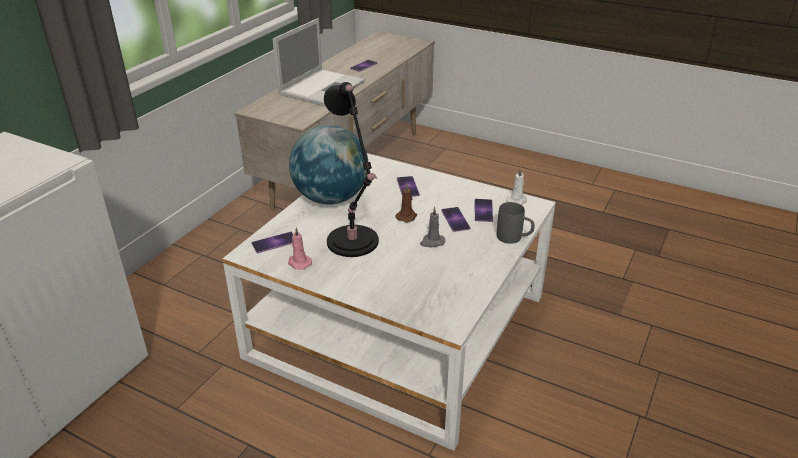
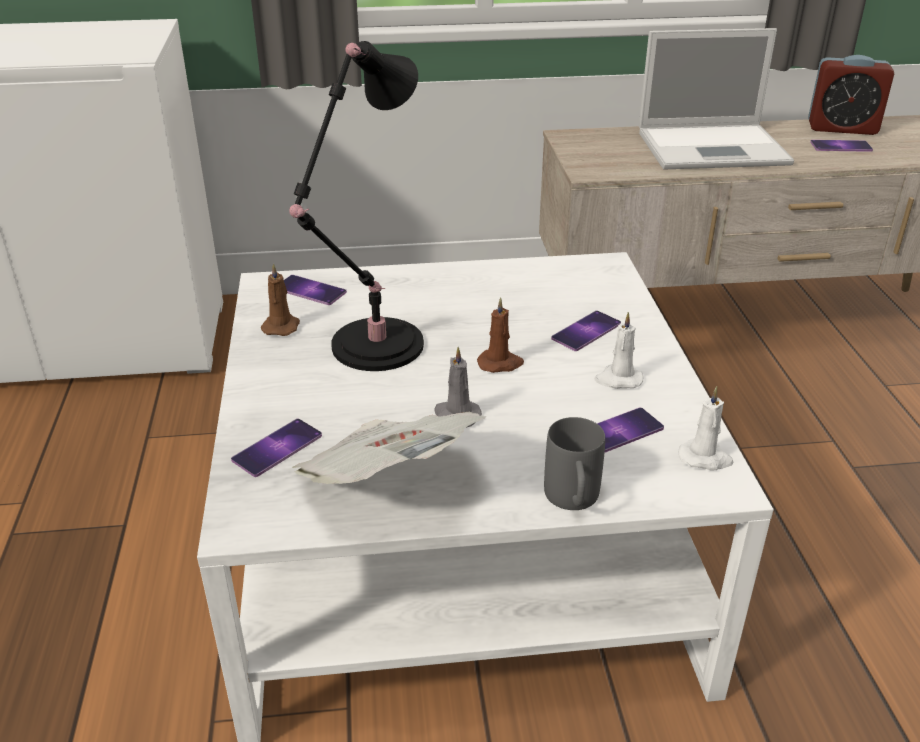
camera: 55 degrees right, 0 degrees up
pink candle [288,227,312,270] -> brown candle [261,263,300,336]
globe [289,125,368,205] -> none
phone [441,207,470,232] -> phone moved to [231,419,322,477]
none -> newspaper [292,412,486,484]
none -> white candle [594,312,644,389]
none -> alarm clock [808,55,894,135]

